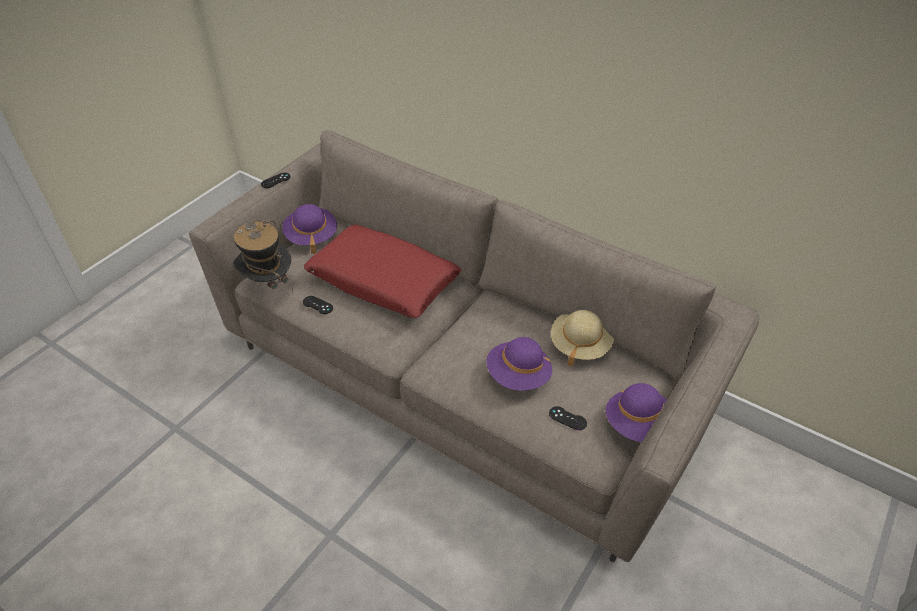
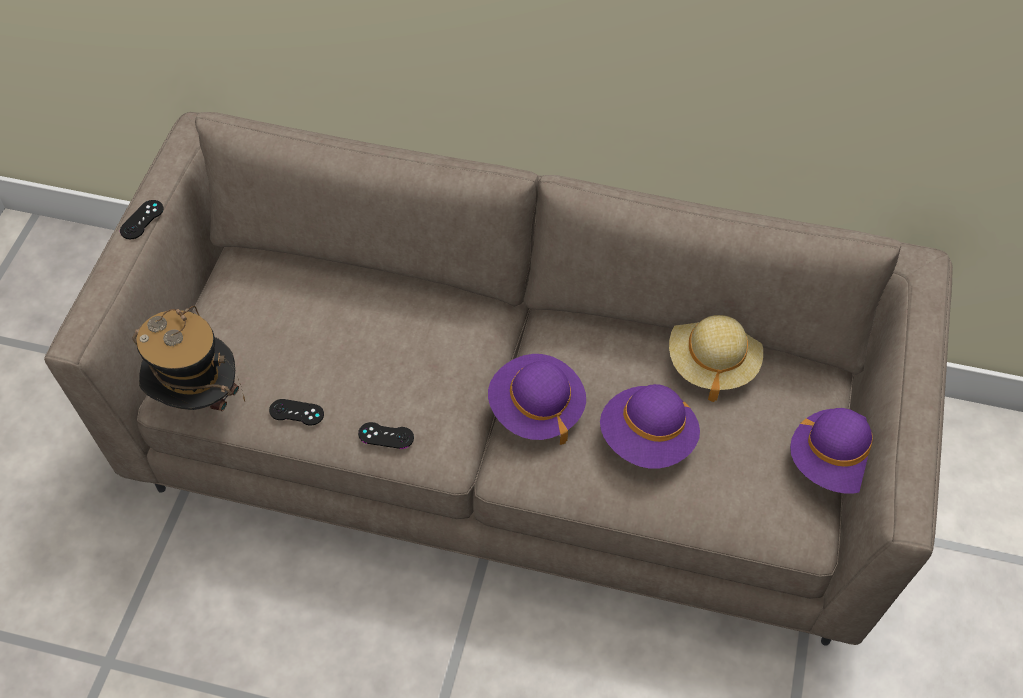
camera: 20 degrees left, 10 degrees up
purple hat [283,204,337,254] -> purple hat moved to [488,354,586,445]
red pillow [304,225,462,318] -> none
black game controller [549,406,587,430] -> black game controller moved to [358,422,414,449]

